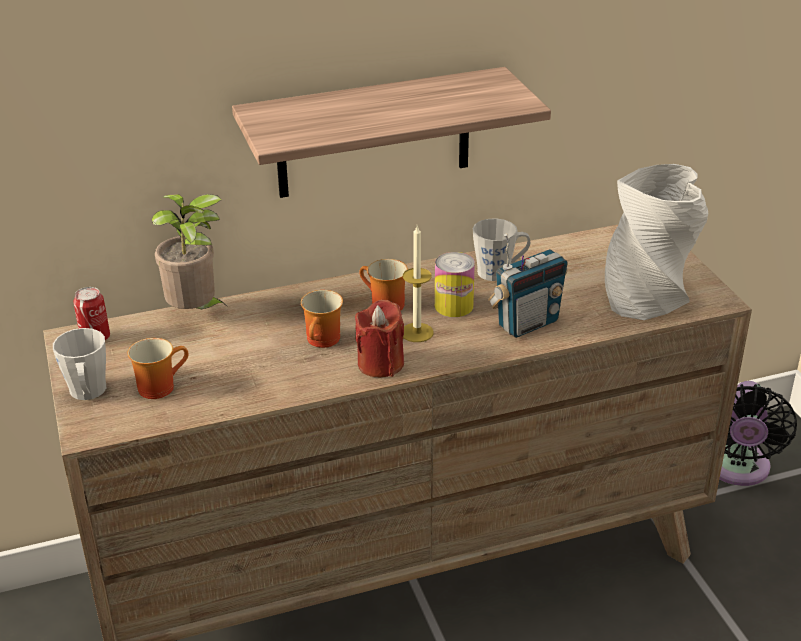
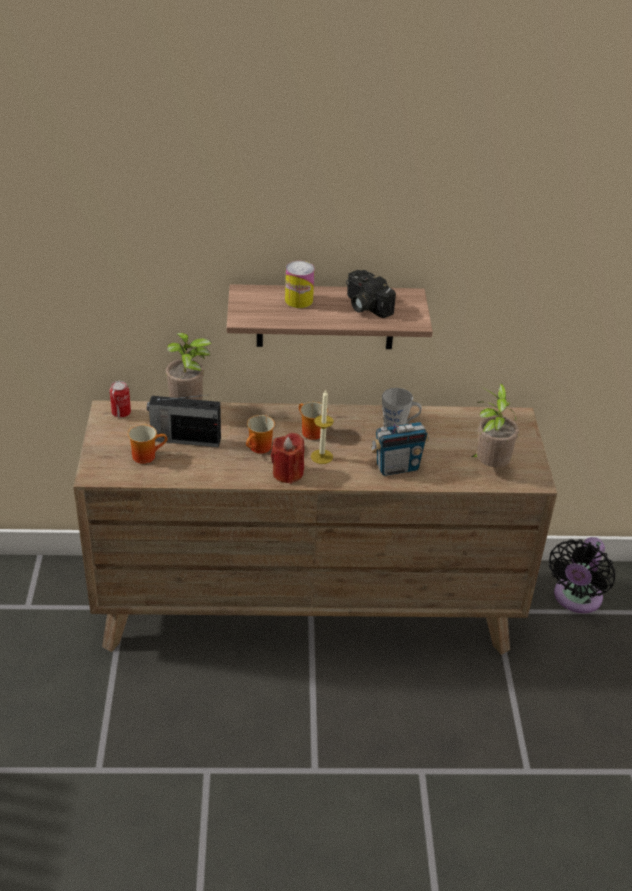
camera: 15 degrees right, 5 degrees up
grey mug [53,328,106,400] -> none
can [435,252,475,317] -> can moved to [285,261,314,308]
grey vase [605,164,708,320] -> potted plant [471,383,519,467]
none -> radio [147,395,221,447]
none -> camera [346,270,396,318]

